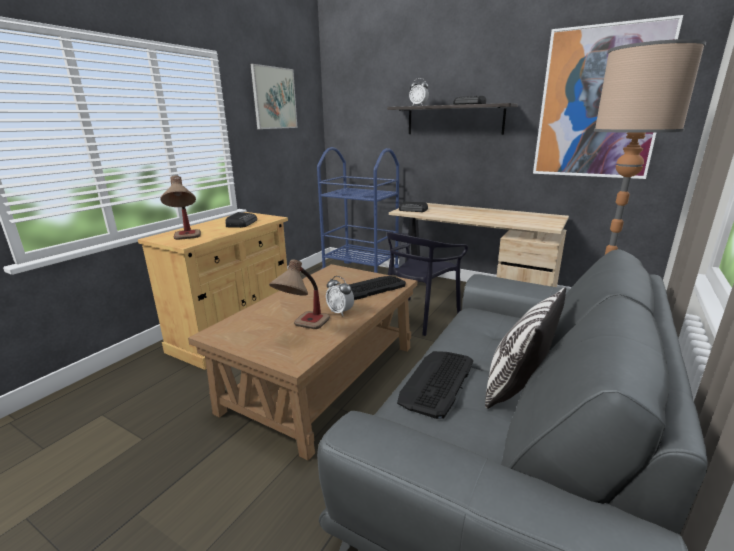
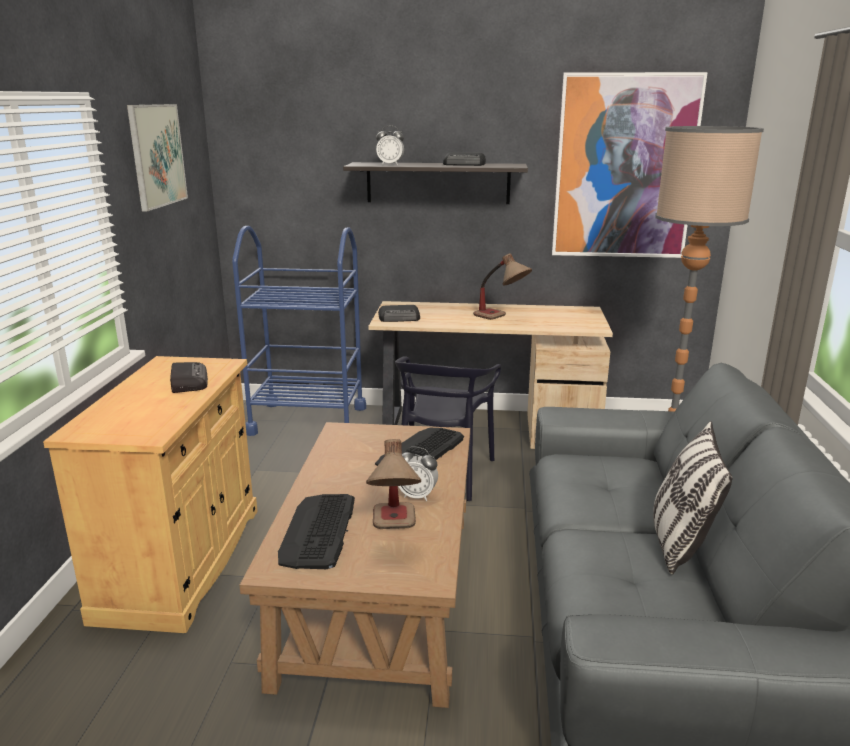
camera: 25 degrees left, 0 degrees up
table lamp [160,175,201,240] -> table lamp moved to [473,253,532,320]
keyboard [397,351,473,419] -> keyboard moved to [278,494,355,569]

